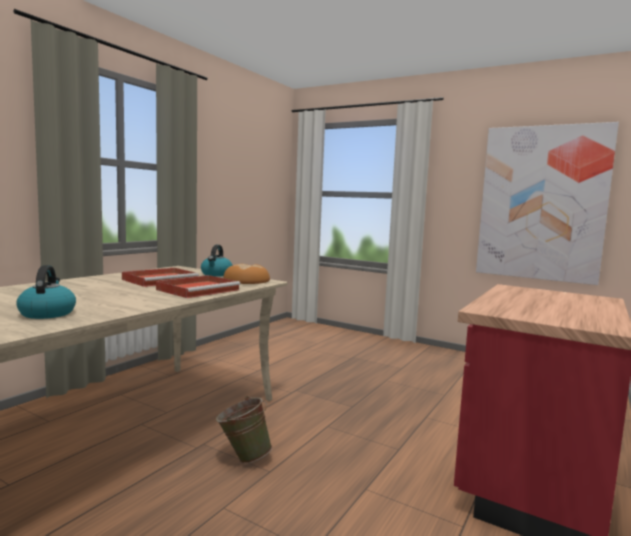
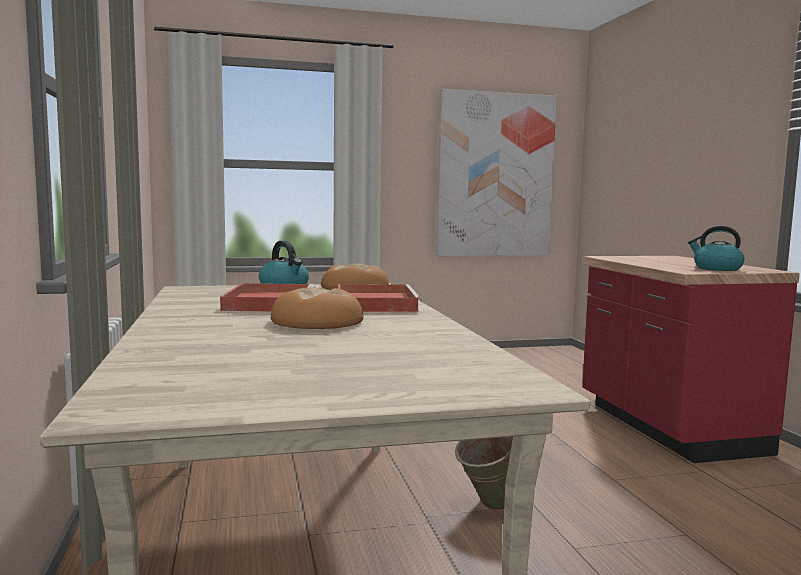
camera: 45 degrees left, 0 degrees up
kettle [16,265,76,319] -> kettle moved to [688,226,745,271]
none -> bread [271,287,364,329]

